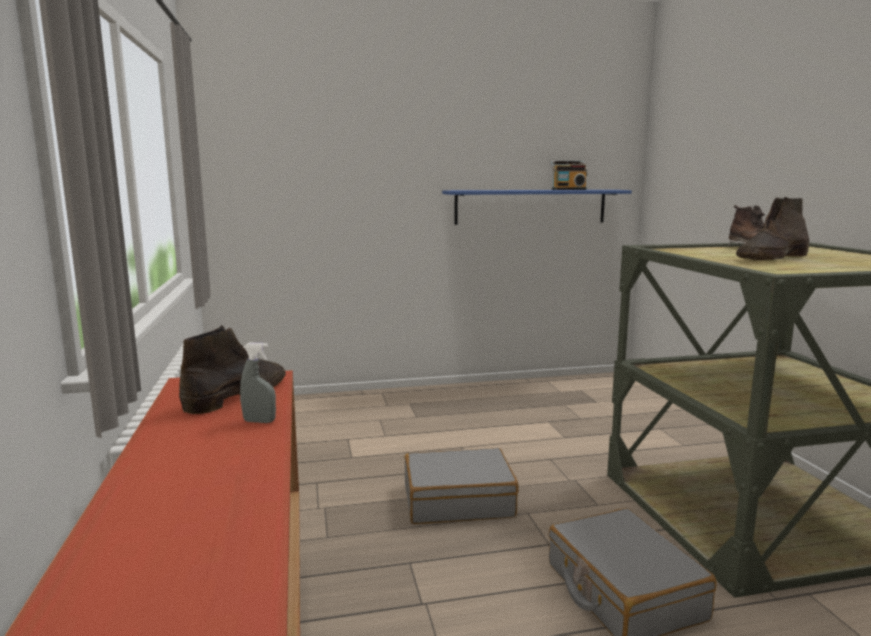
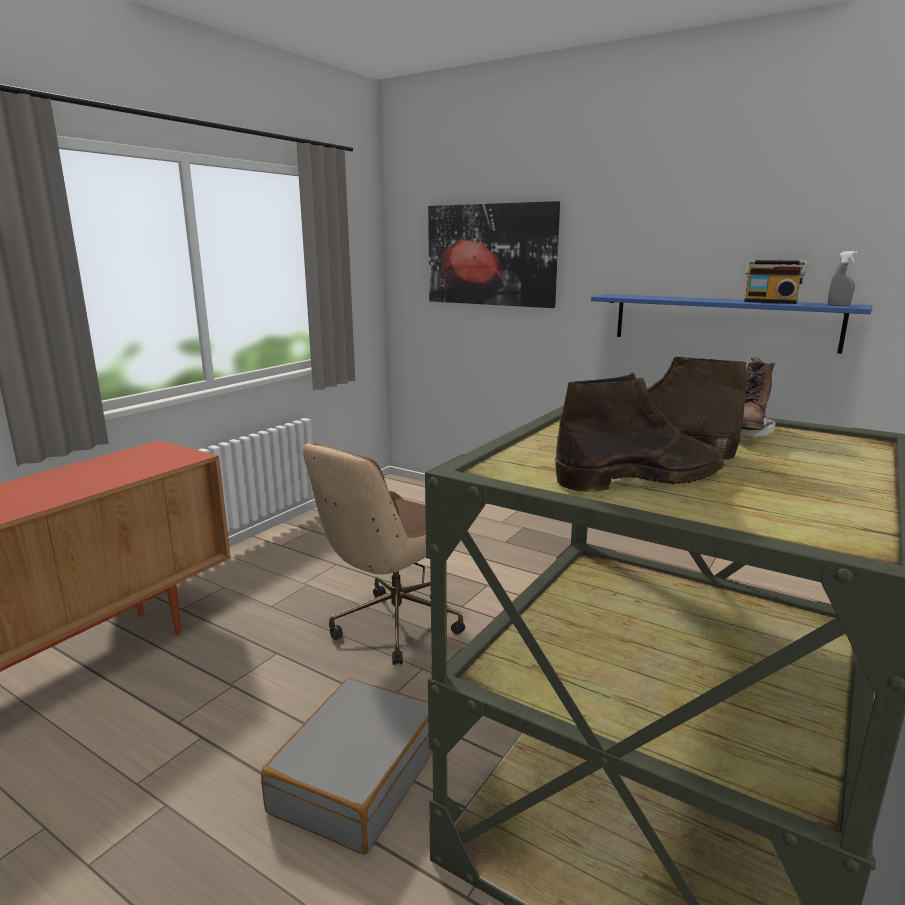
camera: 45 degrees right, 5 degrees up
brown boot [179,325,286,414] -> brown boot moved to [555,373,724,492]
grey spray bottle [240,343,276,423] -> grey spray bottle moved to [828,251,858,306]
grey suitcase [405,448,518,524] -> brown office chair [303,443,465,665]
none -> picture [428,201,560,308]

